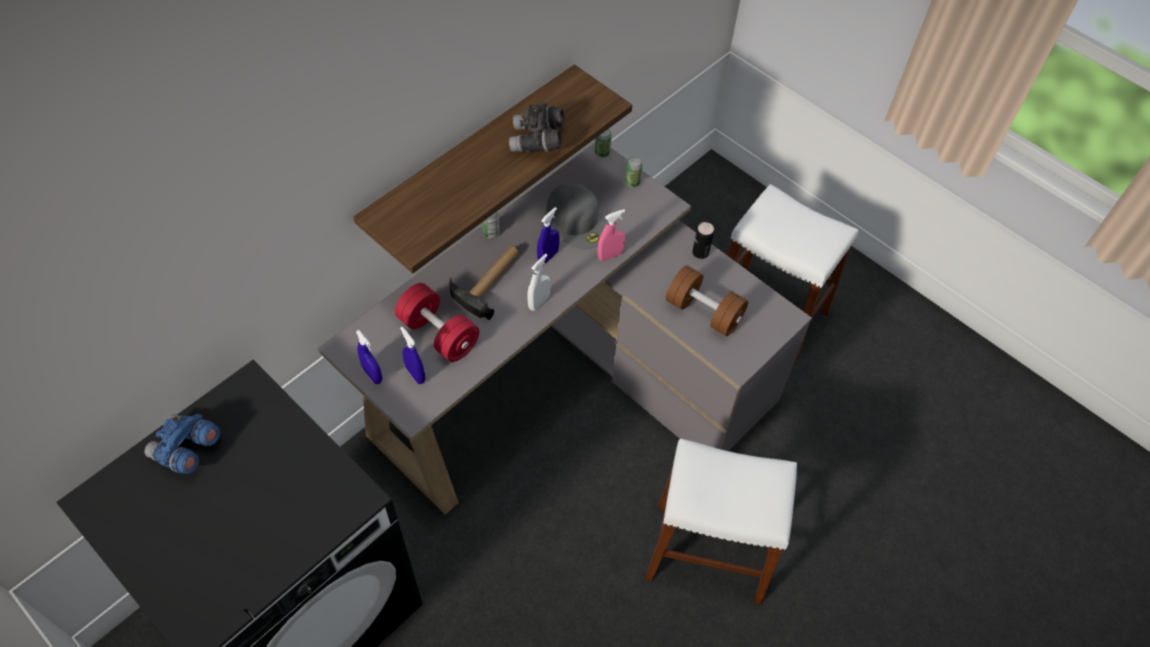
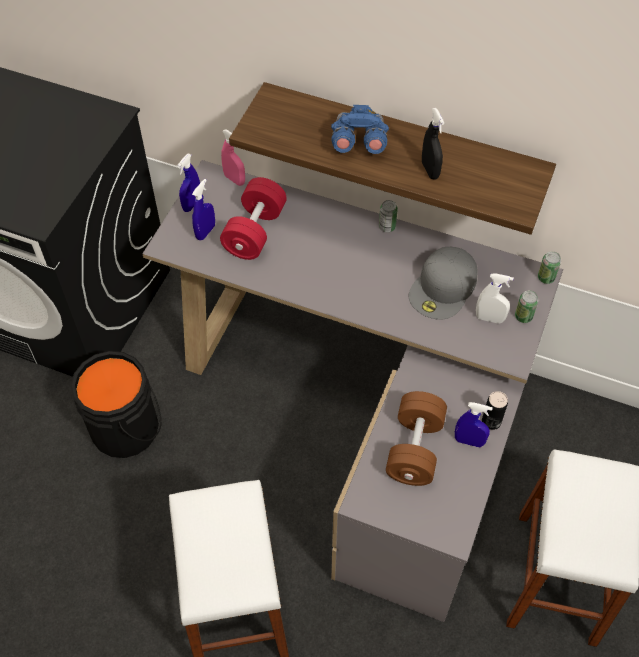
camera: 70 degrees right, 0 degrees up
blue binoculars [144,414,220,474] -> blue binoculars moved to [331,105,389,154]
hammer [449,246,519,320] -> none
grey binoculars [509,103,565,152] -> black spray bottle [422,108,444,180]
white spray bottle [527,254,550,311] -> white spray bottle moved to [476,273,514,324]
blue spray bottle [537,207,559,263] -> blue spray bottle moved to [455,402,493,447]
pink spray bottle [598,209,626,261] -> pink spray bottle moved to [221,129,245,186]
none -> black bucket [71,351,161,458]

